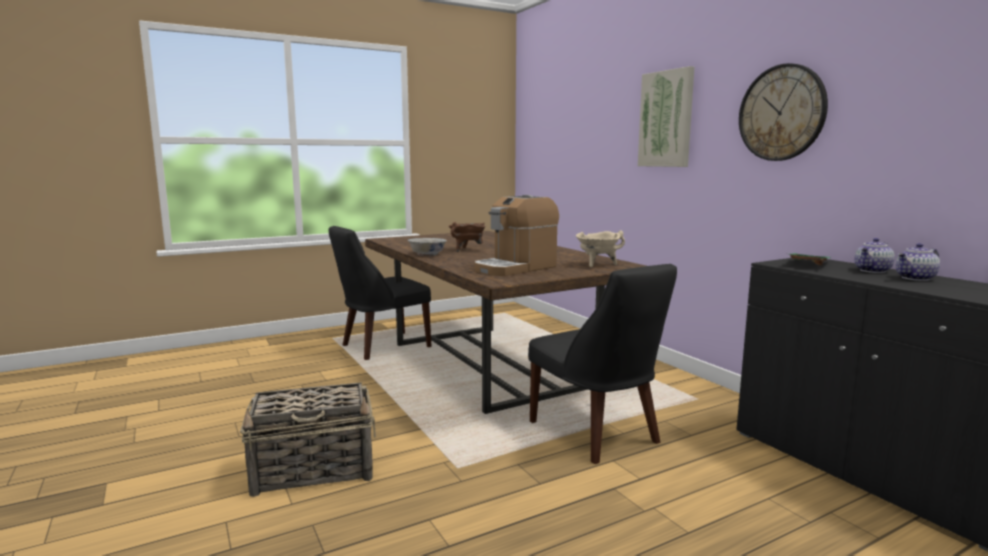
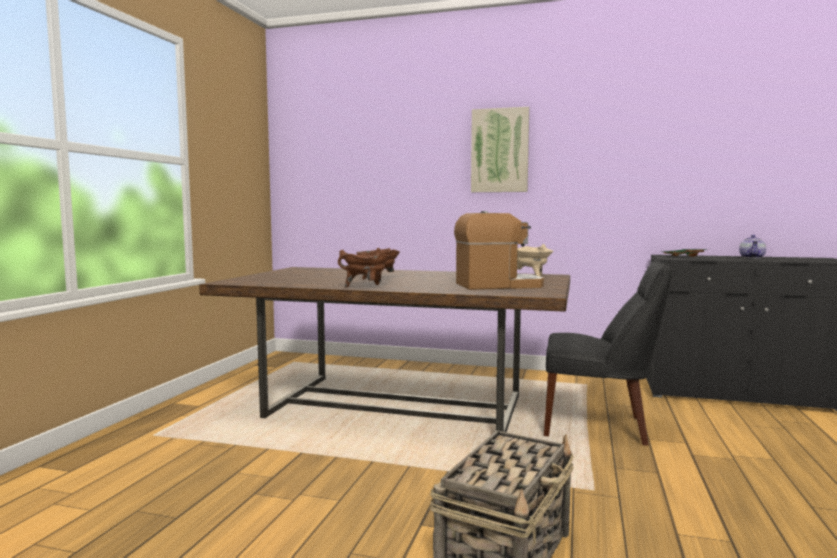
camera: 45 degrees left, 5 degrees down
black chair [329,226,432,360] -> none
white bowl [408,238,447,256] -> brown cooking pot [338,250,390,287]
coffee machine [475,195,559,276] -> coffee machine turned 105 degrees counterclockwise [454,211,544,290]
wall clock [739,63,828,161] -> none
teapot [854,238,895,273] -> none

